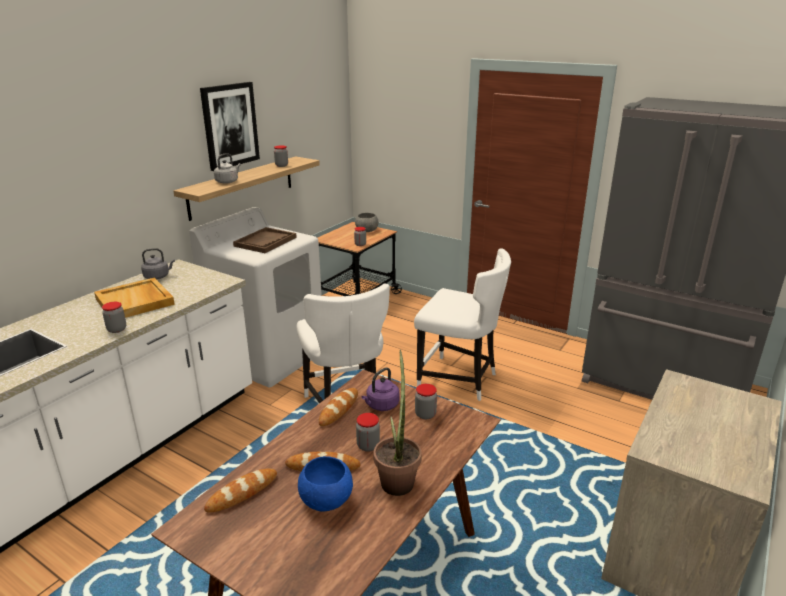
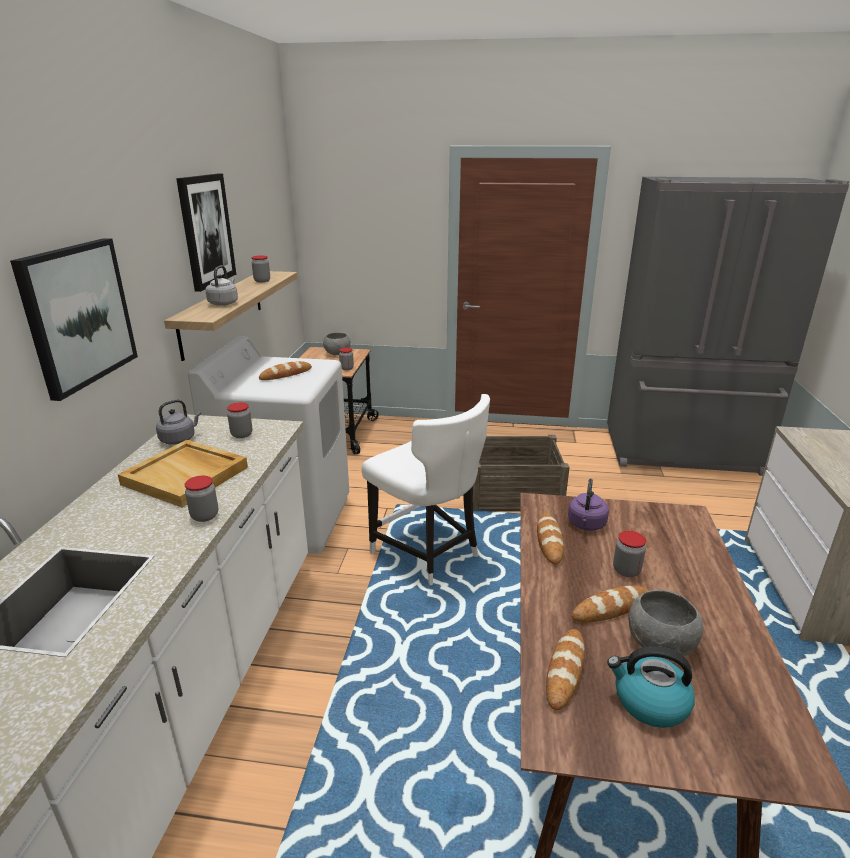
camera: 25 degrees left, 0 degrees up
brown tray [233,227,297,253] -> bread [259,361,312,380]
blue bowl [298,456,353,512] -> grey bowl [628,590,703,656]
potted plant [373,349,422,496] -> none
white chair [414,248,511,401] -> crate [473,435,569,511]
jar [415,384,437,420] -> jar moved to [227,402,252,438]
none -> picture [10,238,138,401]
none -> kettle [607,646,695,728]

